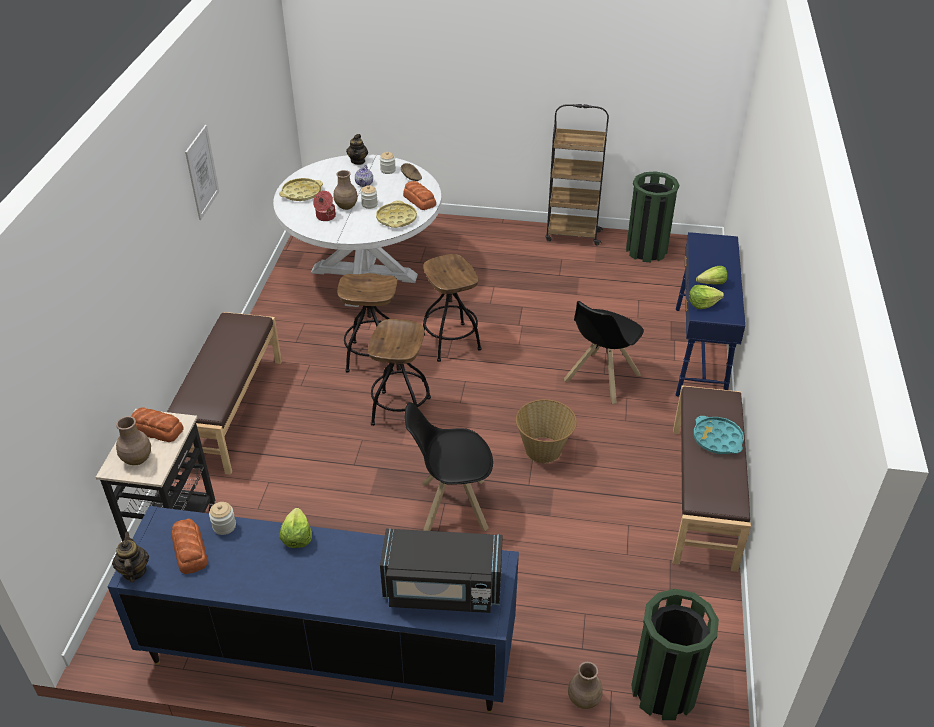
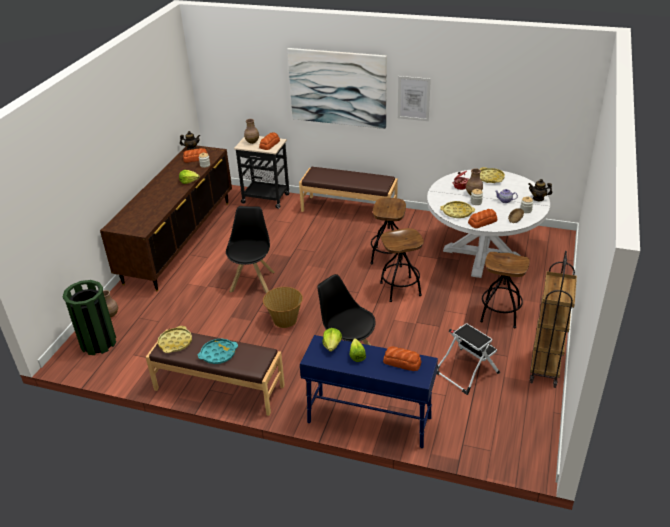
camera: 100 degrees right, 5 degrees down
blue cabinet [108,506,519,713] -> brown cabinet [100,145,232,291]
brown stool [368,319,431,426] -> brown stool moved to [480,252,530,329]
black microwave [380,529,503,613] -> none
green trash can [626,171,679,262] -> none
none -> yellow tray [158,326,192,353]
none -> picture [287,48,387,129]
none -> bread [383,346,421,371]
none -> step ladder [437,324,500,395]

